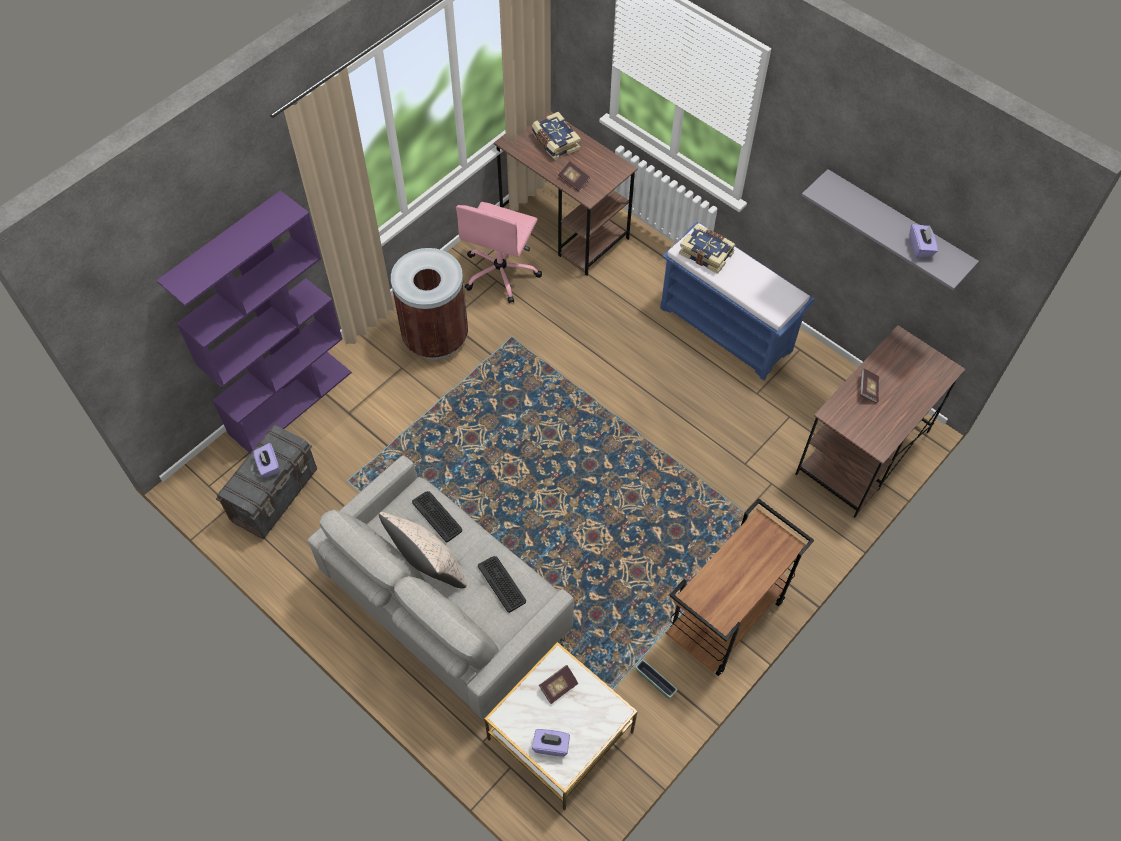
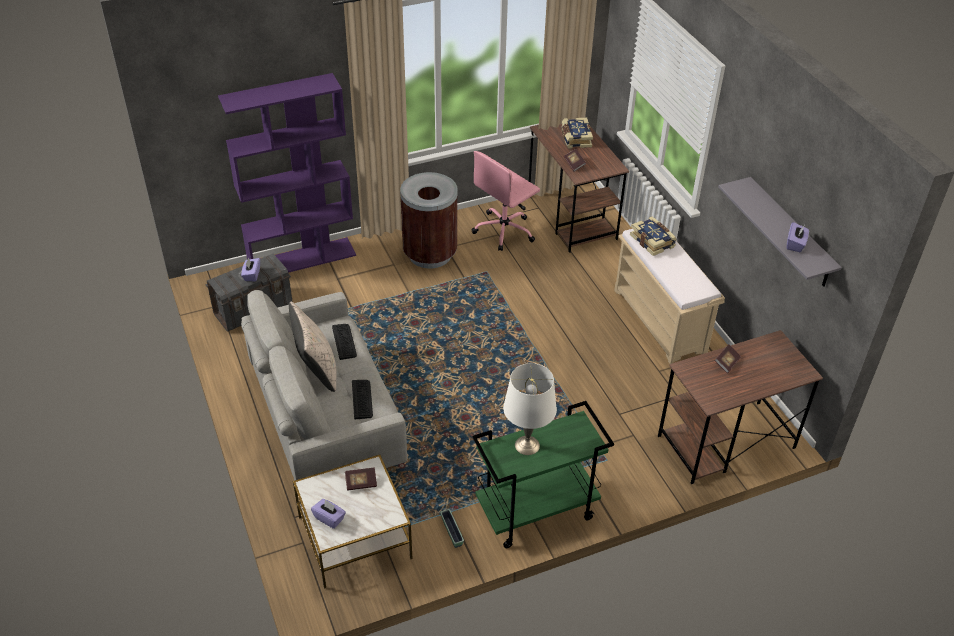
camera: 25 degrees right, 15 degrees down
blue bench [660,222,814,381] -> beige bench [614,221,725,364]
brown cart [666,498,814,676] -> green cart [472,401,614,548]
none -> white table lamp [503,363,557,455]

